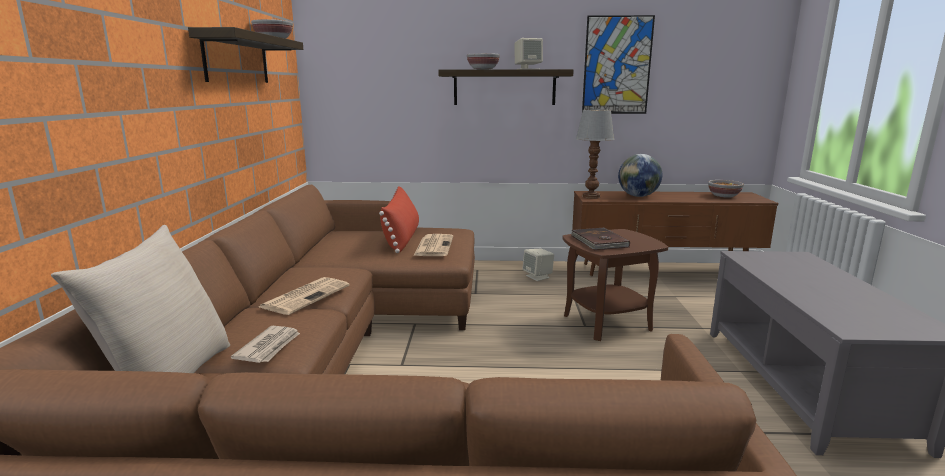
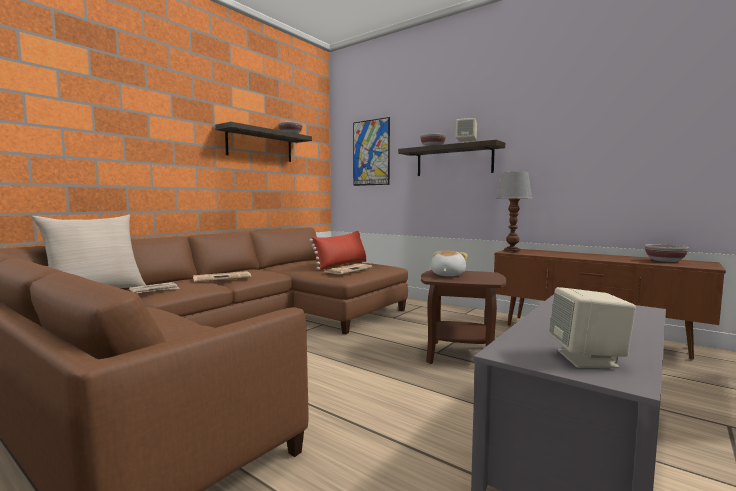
camera: 35 degrees right, 10 degrees down
beige speaker [522,249,554,281] -> beige speaker moved to [549,287,636,368]
brown book [571,227,630,250] -> plush toy [431,251,467,276]
picture [582,15,655,114] -> picture moved to [353,117,390,186]
globe [618,154,662,197] -> none

